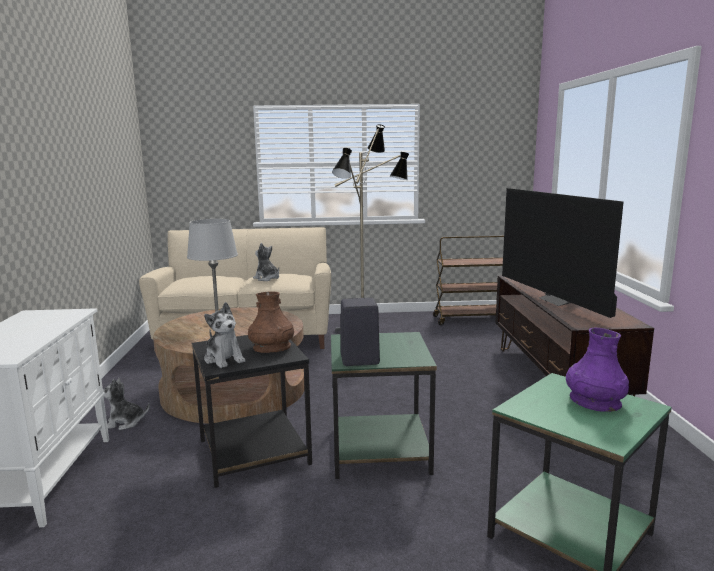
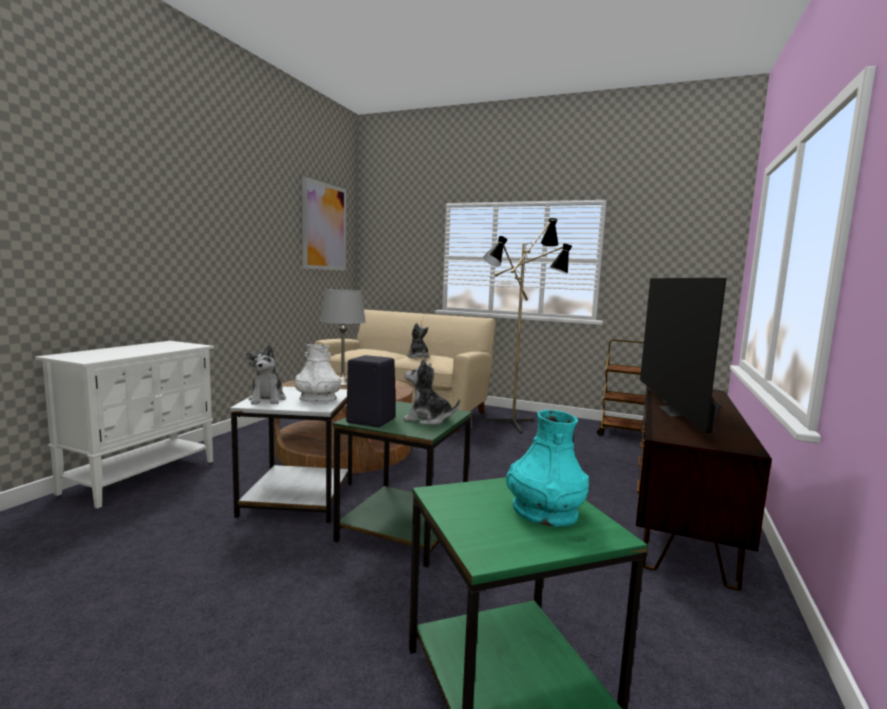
camera: 25 degrees right, 5 degrees down
plush toy [103,378,150,430] -> plush toy moved to [403,359,460,425]
black side table [192,335,312,488] -> white side table [230,386,352,523]
brown vase [248,291,294,353] -> white vase [294,344,341,402]
purple vase [566,328,629,412] -> turquoise vase [506,410,589,527]
none -> picture [302,177,346,271]

